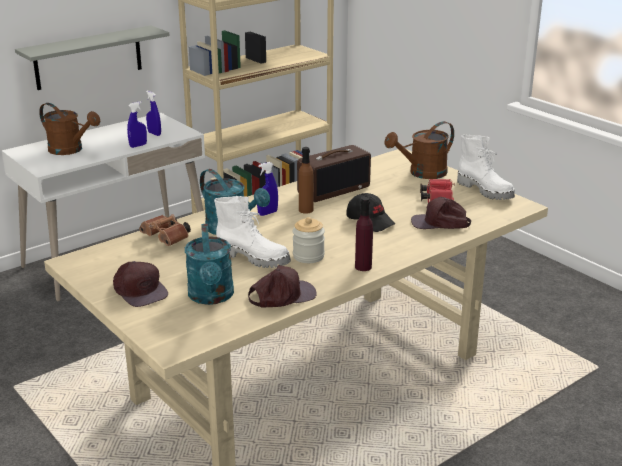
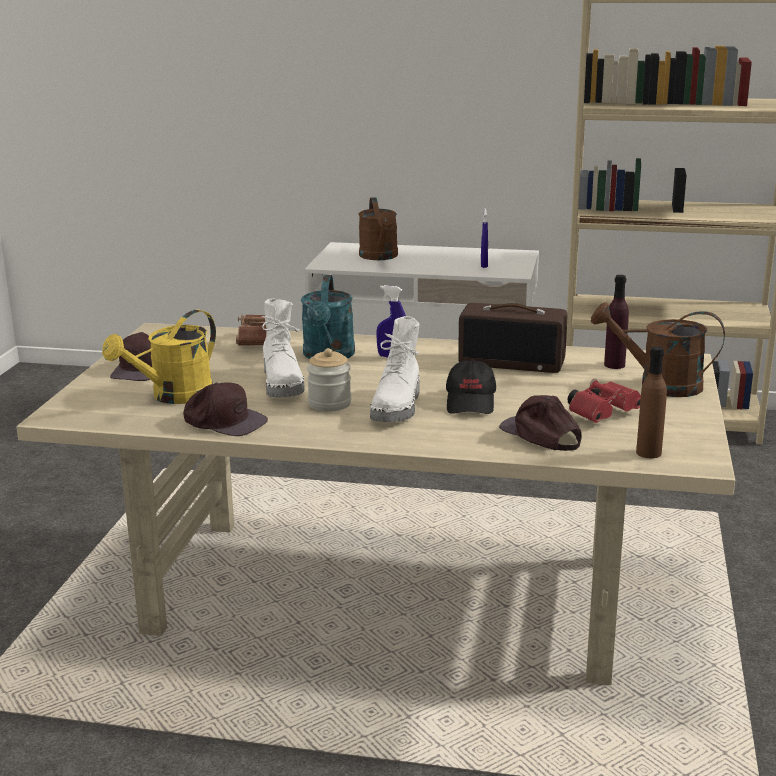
camera: 50 degrees right, 5 degrees down
grey shelf [15,25,169,90] -> none
blue spray bottle [127,101,147,148] -> none
turquoise watering can [185,224,234,305] -> yellow watering can [102,310,216,404]
brown bottle [299,147,314,214] -> brown bottle moved to [636,346,667,458]
purple bottle [355,197,373,271] -> purple bottle moved to [604,275,629,369]
white boot [457,135,515,200] -> white boot moved to [370,316,420,422]

